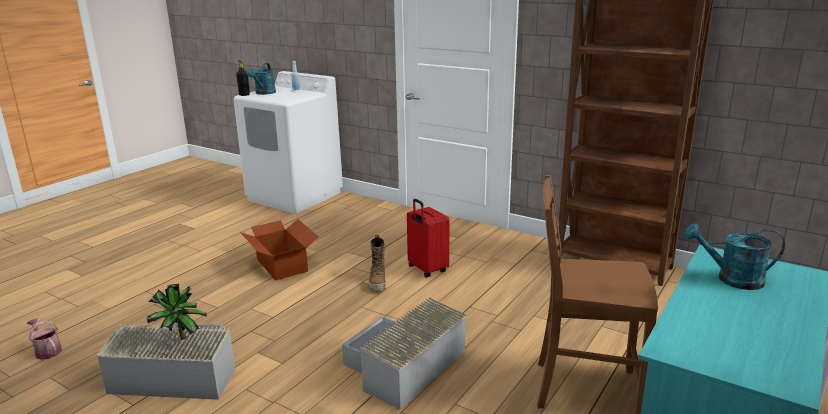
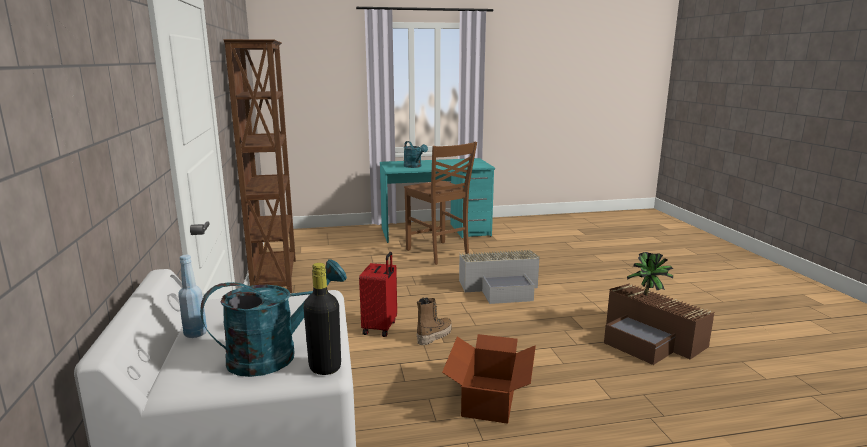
camera: 135 degrees left, 5 degrees down
watering can [27,318,62,360] -> none
grey storage box [97,323,235,400] -> brown storage box [604,283,715,365]

